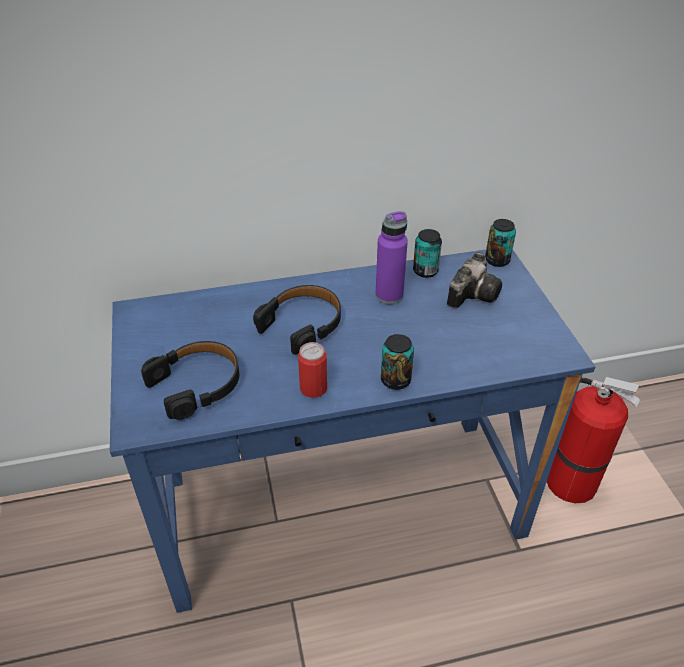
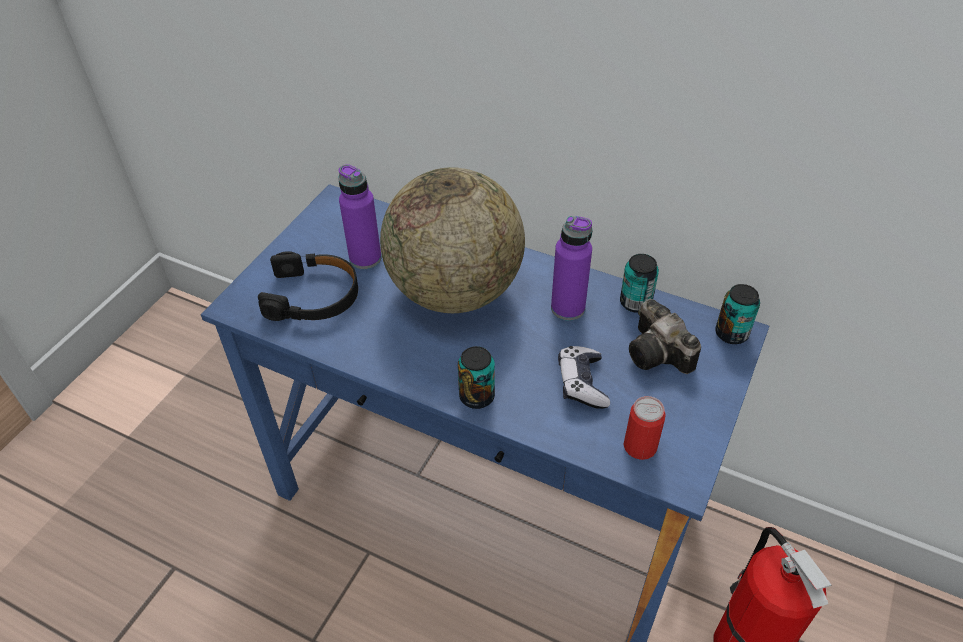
camera: 40 degrees right, 5 degrees up
black headphones [253,285,341,355] -> globe [380,167,525,313]
can [298,342,327,398] -> can moved to [623,396,666,460]
camera [447,252,502,308] -> camera turned 75 degrees clockwise [629,299,701,374]
none -> purple bottle [338,164,381,269]
none -> game controller [558,346,610,409]

